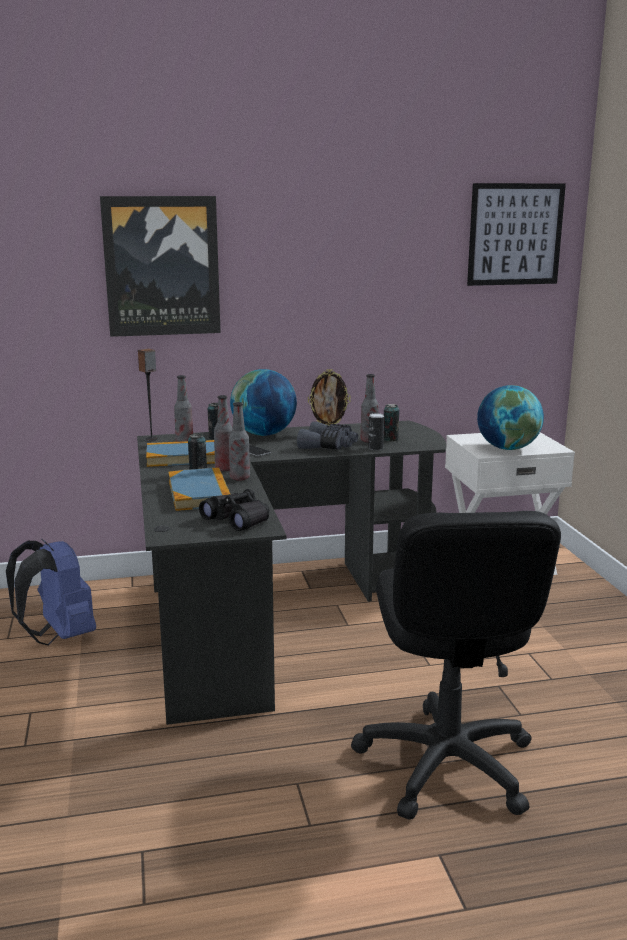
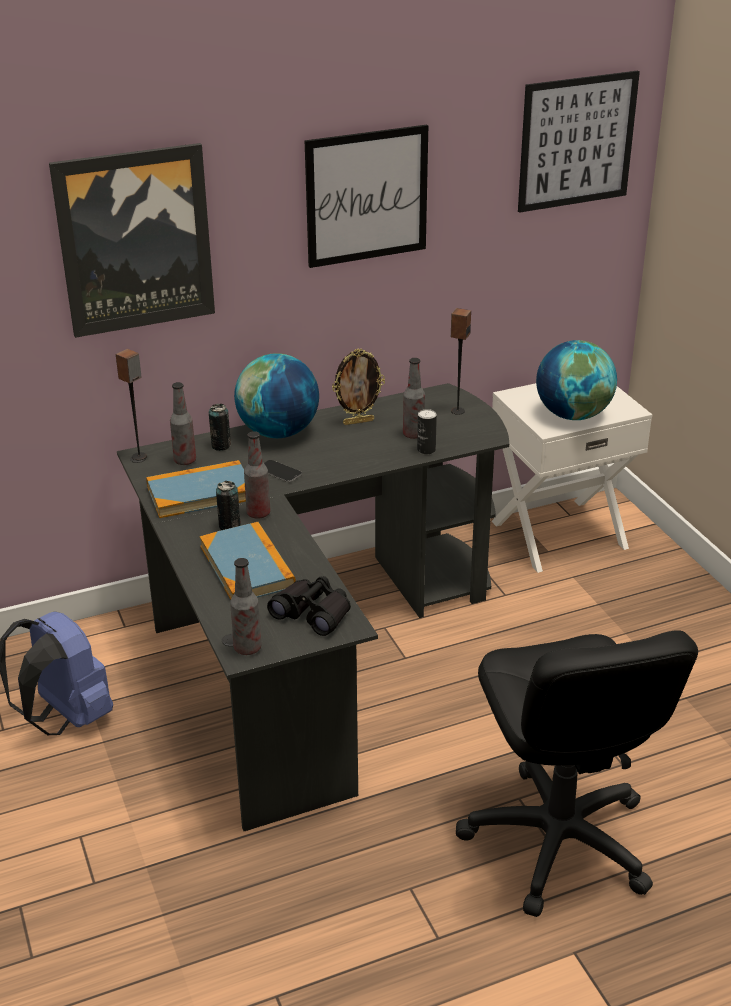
camera: 10 degrees left, 15 degrees up
bottle [229,402,250,481] -> bottle moved to [230,558,261,655]
grey binoculars [297,421,358,450] -> none
can [384,404,399,441] -> none
none -> picture [305,125,428,268]
none -> speaker [451,308,471,415]

